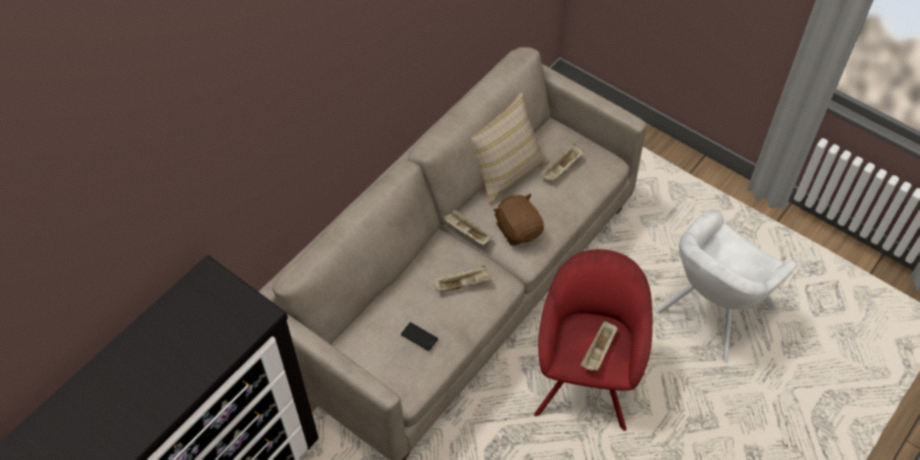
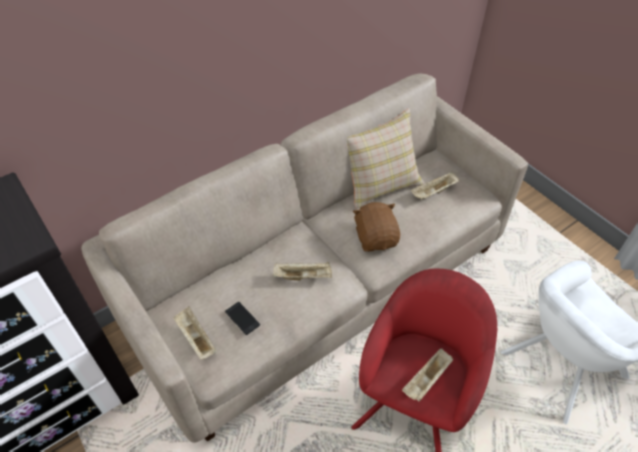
camera: 15 degrees right, 5 degrees down
beige tray [443,210,493,245] -> beige tray moved to [173,306,217,360]

